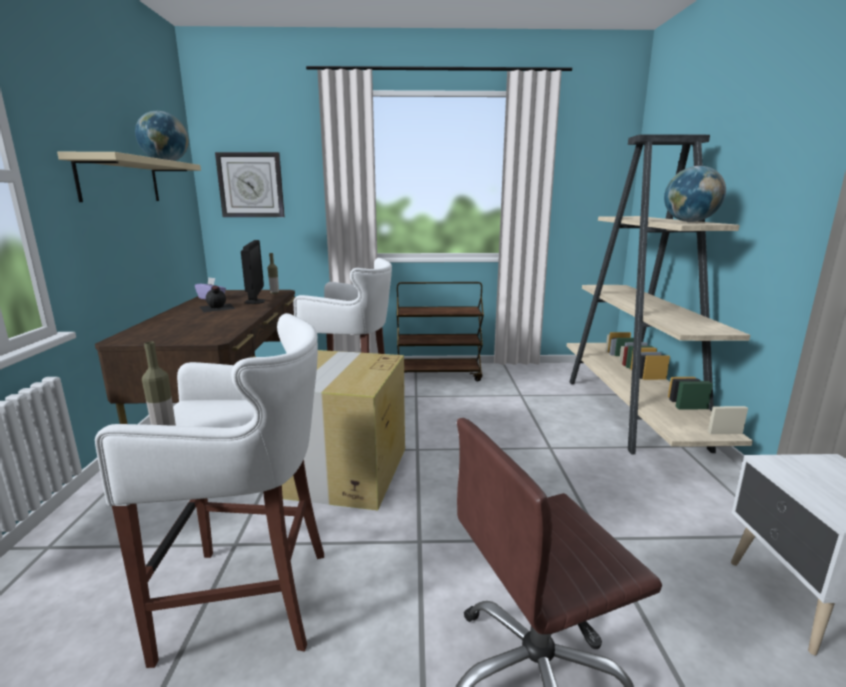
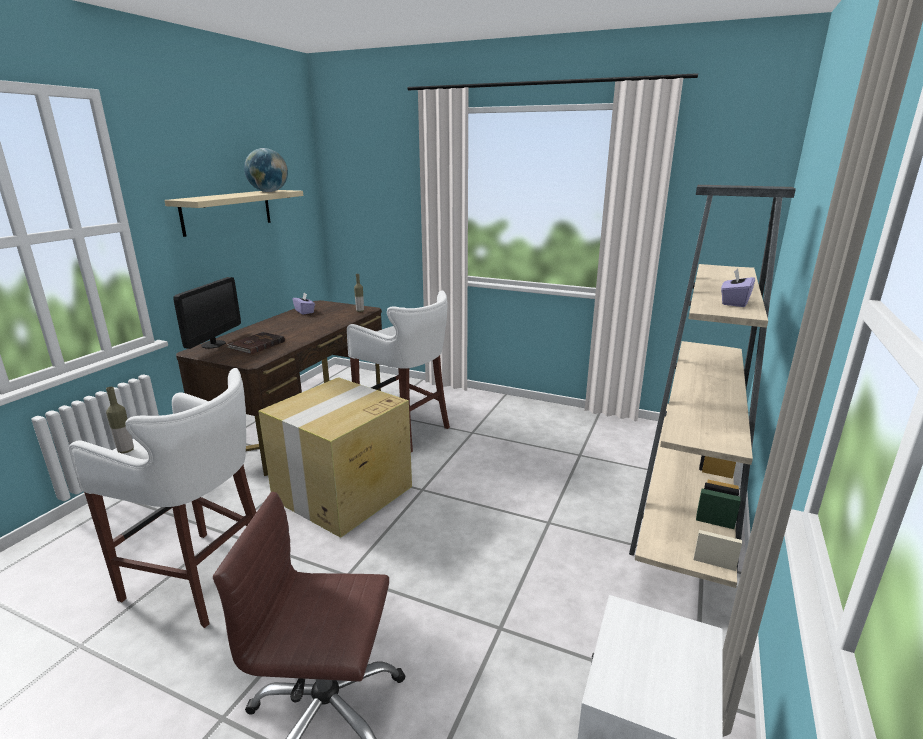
camera: 25 degrees right, 5 degrees up
black bottle [200,286,235,312] -> none
wall clock [215,152,285,217] -> none
monitor [241,240,265,304] -> monitor moved to [173,277,241,349]
brown cart [397,282,484,381] -> none
globe [664,166,726,222] -> purple tissue box [721,268,755,307]
none -> brown book [227,332,285,354]

